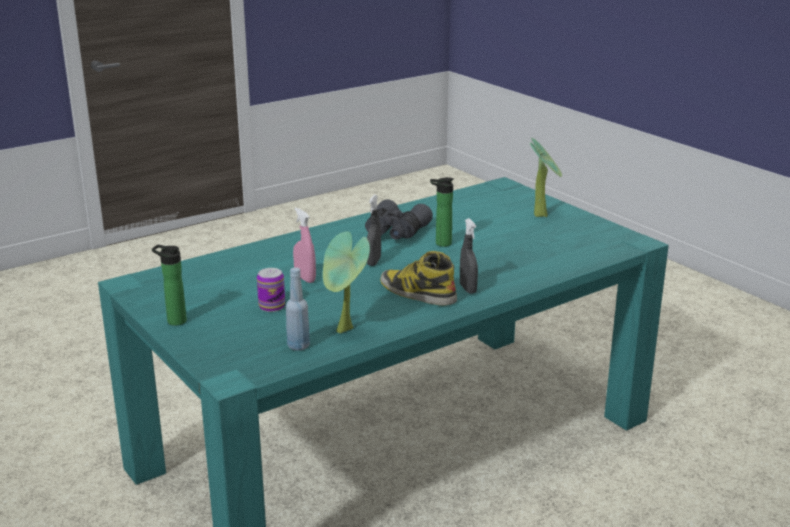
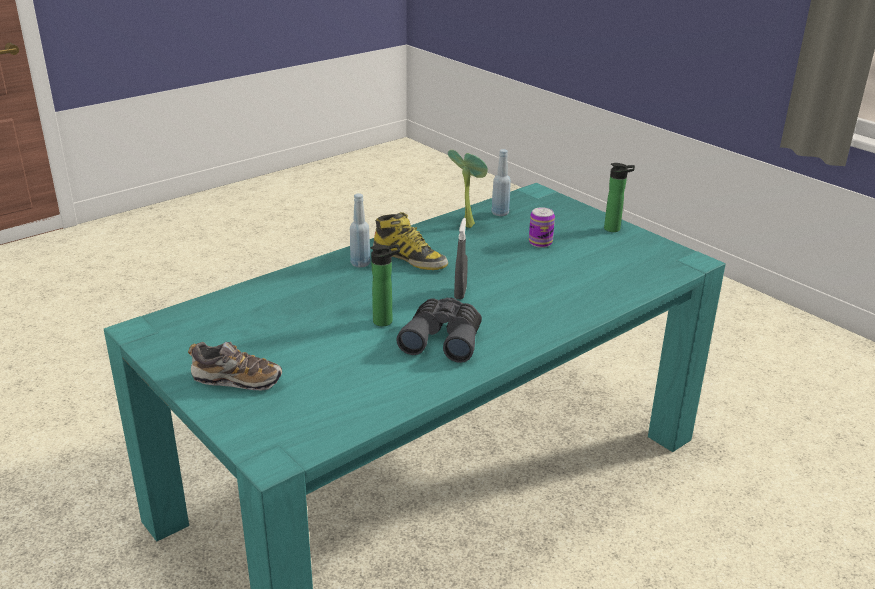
camera: 175 degrees right, 5 degrees up
pink spray bottle [293,208,316,283] -> none
grey spray bottle [460,218,478,294] -> blue bottle [350,193,370,267]
potted plant [530,138,562,217] -> shoe [188,342,282,390]

